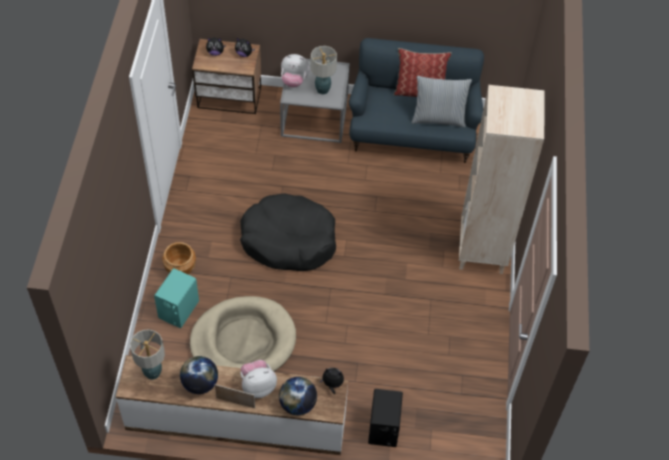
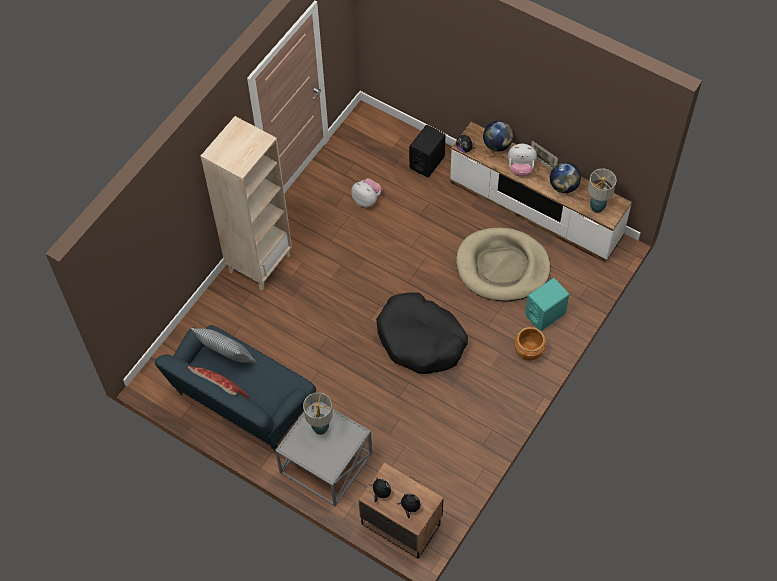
camera: 150 degrees left, 5 degrees up
plush toy [281,54,310,88] -> plush toy moved to [351,178,382,207]

